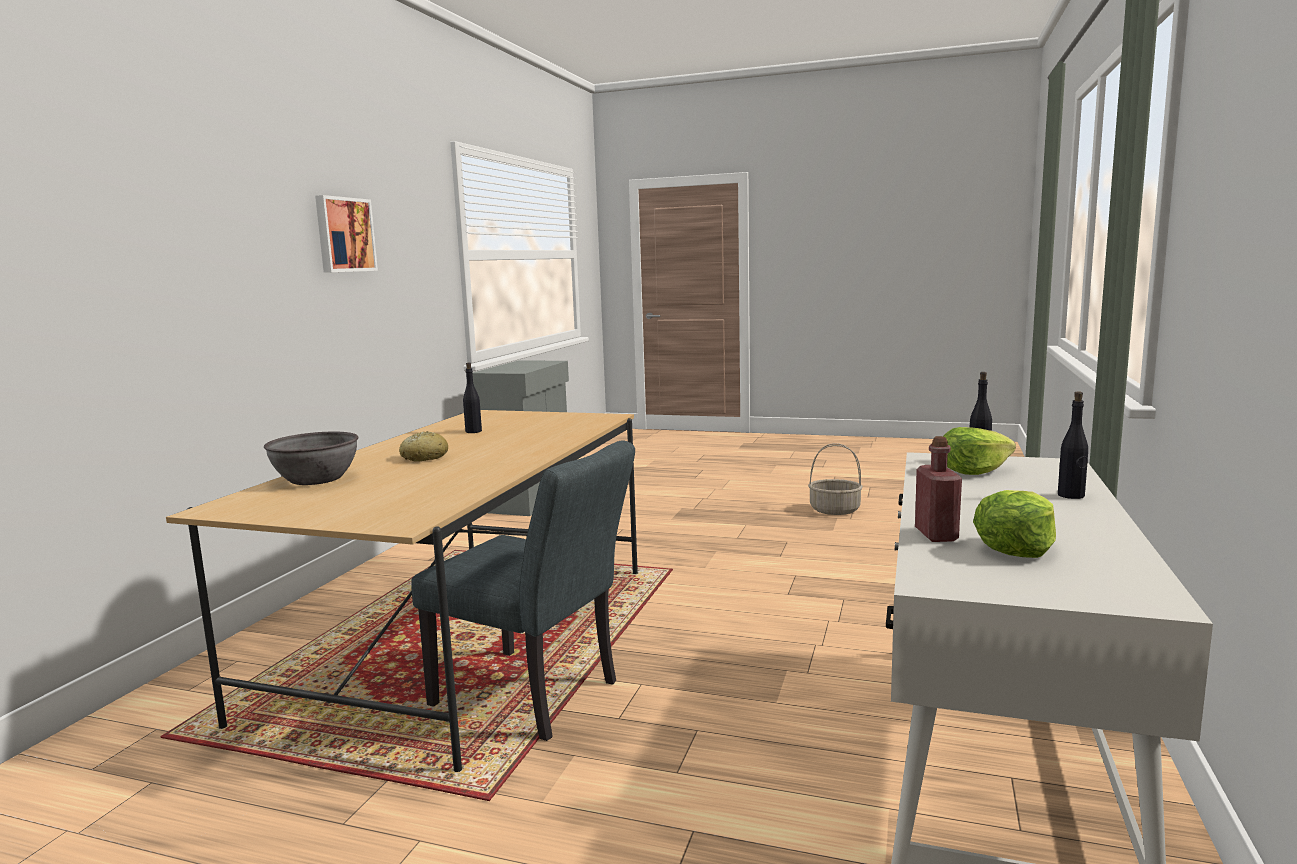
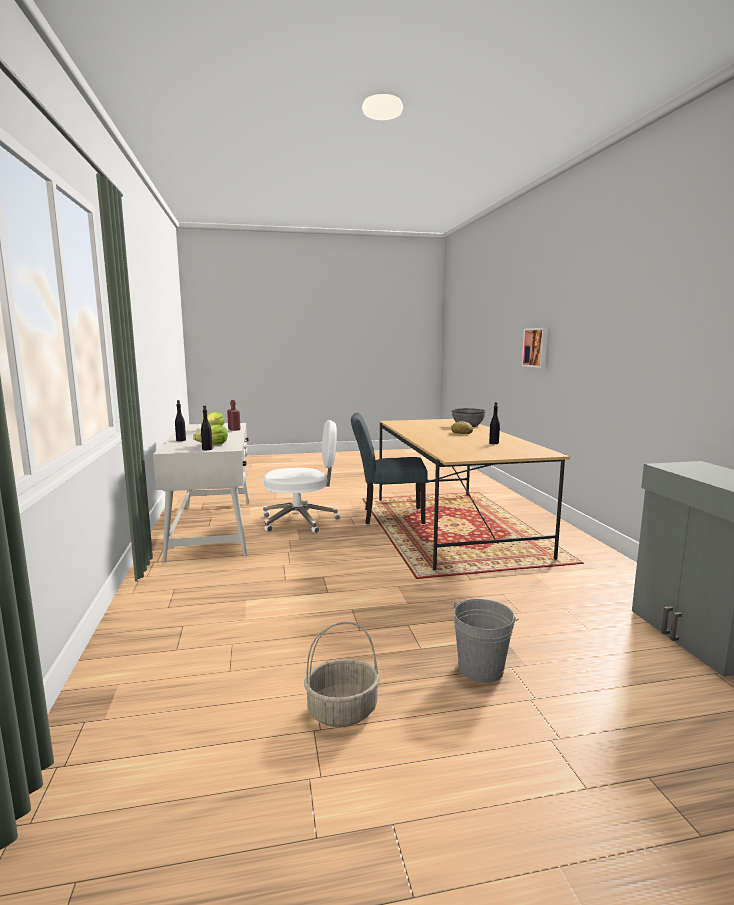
camera: 150 degrees right, 0 degrees up
picture [315,195,378,273] -> picture moved to [522,328,548,368]
none -> white office chair [263,420,340,533]
none -> grey bucket [453,599,519,683]

